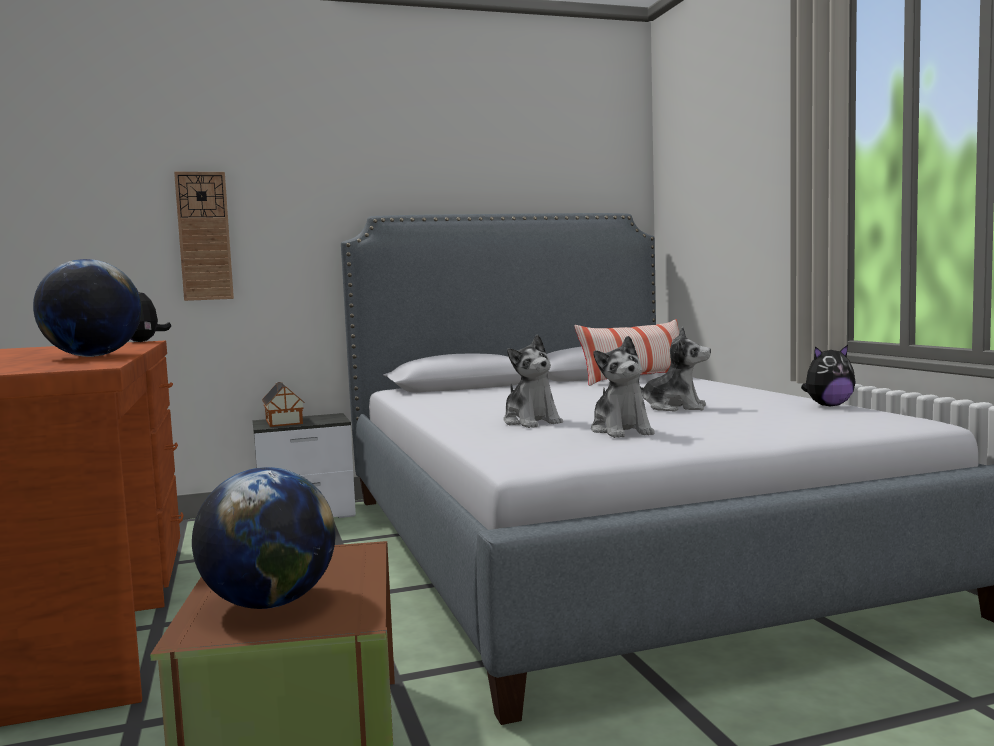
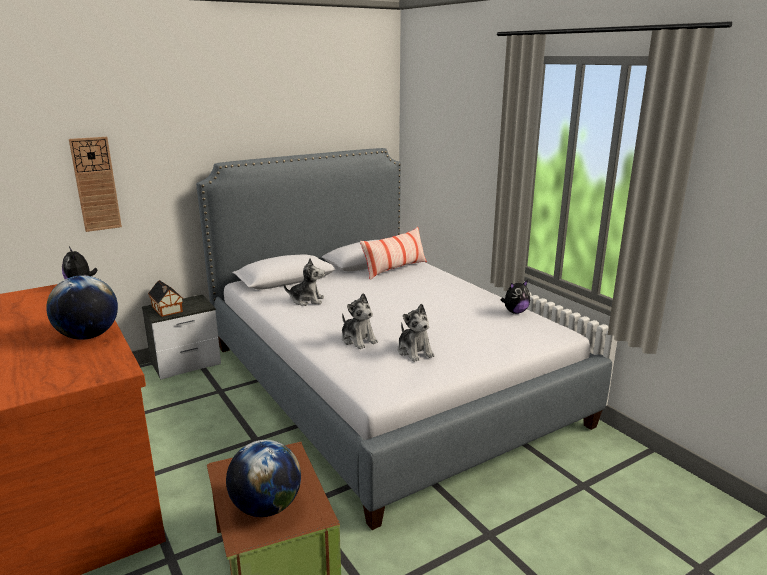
camera: 15 degrees left, 15 degrees up
plush toy [640,327,711,412] -> plush toy moved to [283,258,325,306]

